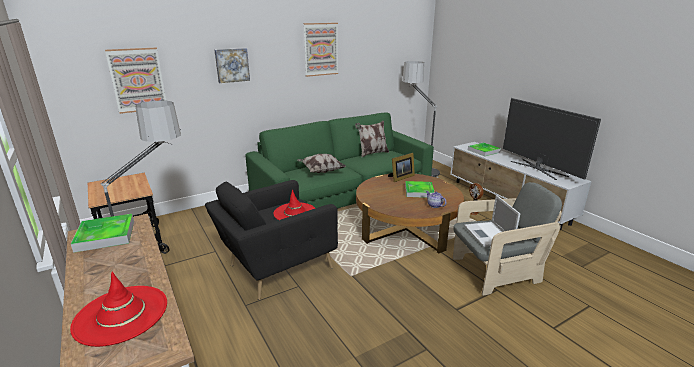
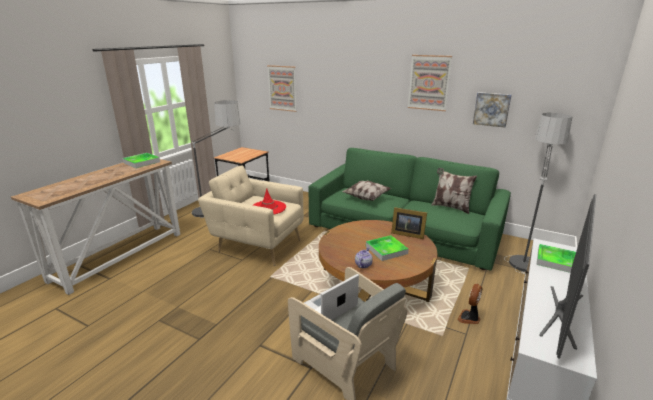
camera: 60 degrees right, 0 degrees up
red hat [70,272,167,347] -> none
black armchair [205,180,338,300] -> beige armchair [198,166,304,266]
picture [215,48,250,83] -> picture moved to [473,92,512,127]

